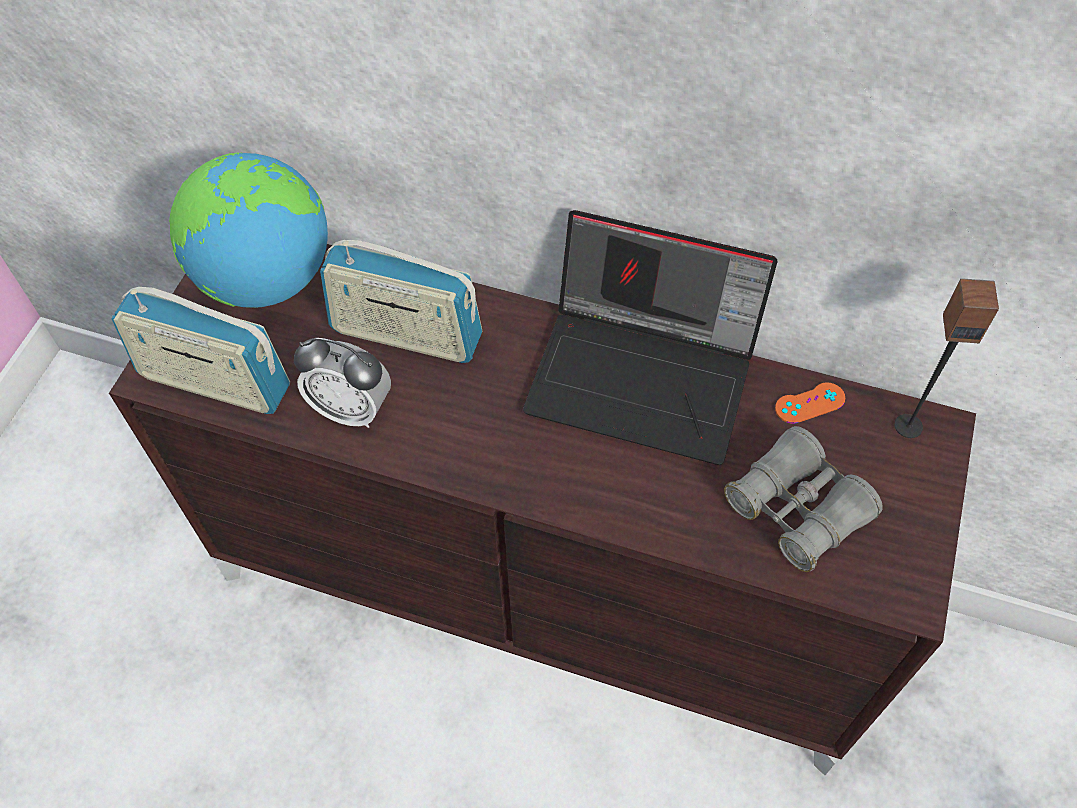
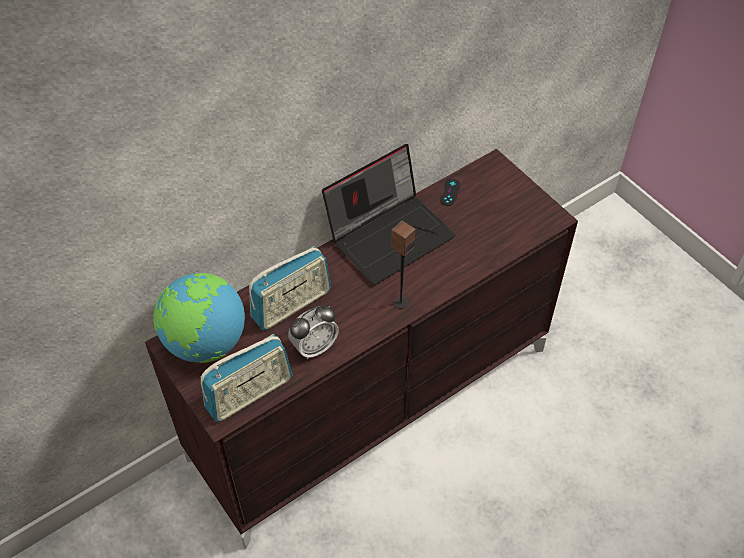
camera: 55 degrees left, 5 degrees down
grey binoculars [724,426,883,572] -> none
orange game controller [775,382,845,424] -> black game controller [440,179,460,206]
speaker [894,278,999,438] -> speaker moved to [391,221,416,309]

